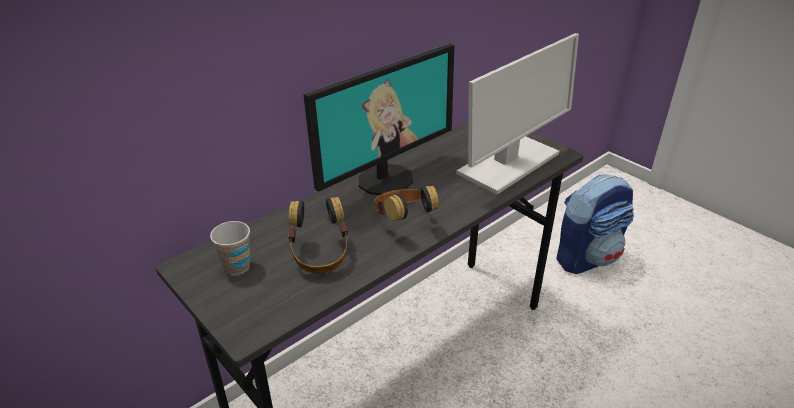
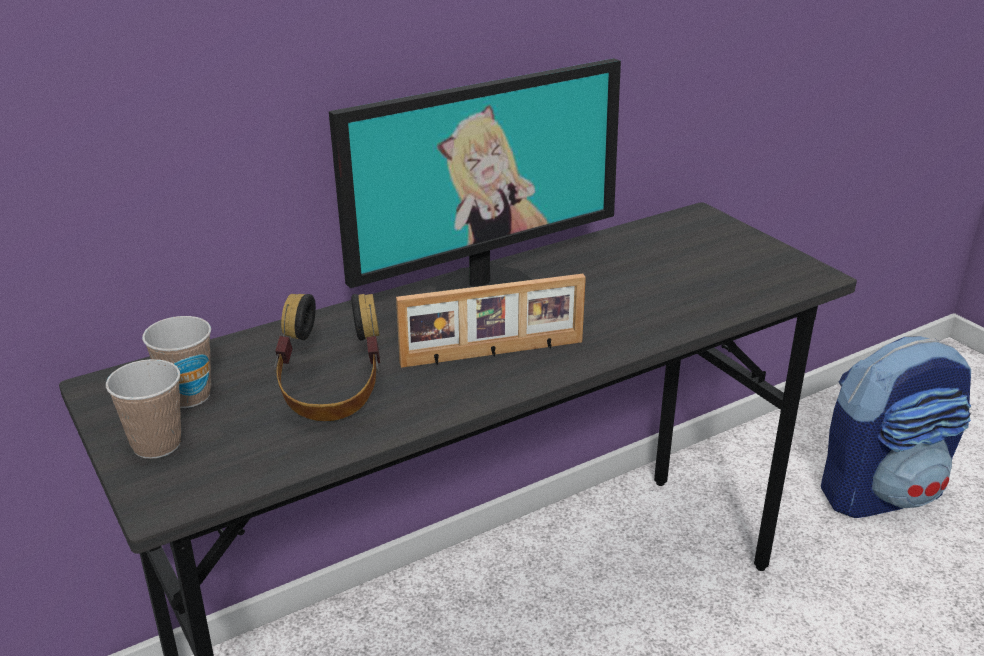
camera: 10 degrees right, 5 degrees down
headphones [374,185,439,222] -> picture frame [396,274,586,368]
monitor [456,33,579,194] -> none
none -> cup [106,359,181,459]

